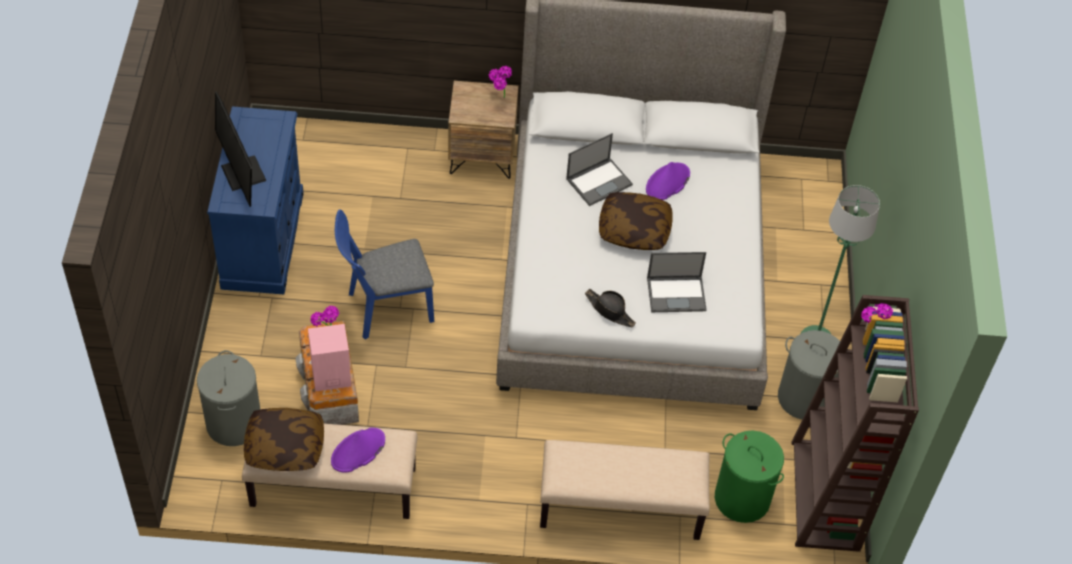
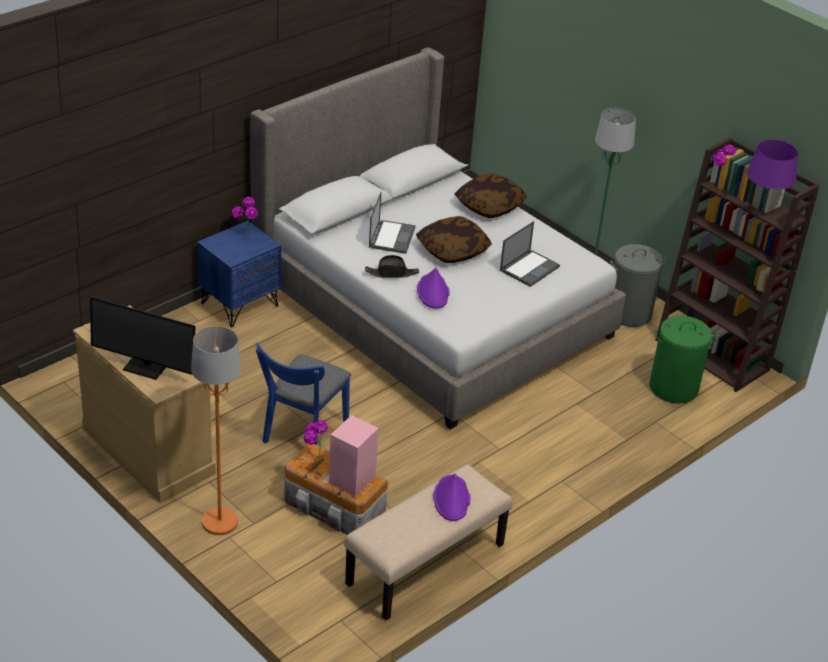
camera: 45 degrees left, 15 degrees down
grey laundry basket [197,350,260,446] -> none
blue dresser [207,106,304,294] -> beige dresser [73,305,216,503]
pillow [244,408,324,471] -> pillow moved to [455,173,527,218]
brown nightstand [448,81,519,179] -> blue nightstand [197,221,281,327]
beige bench [540,440,710,540] -> none
black hat [585,289,636,327] -> black hat moved to [365,255,419,278]
purple hat [646,162,690,200] -> purple hat moved to [417,268,450,309]
none -> orange floor lamp [191,326,241,535]
none -> purple table lamp [747,139,799,214]

